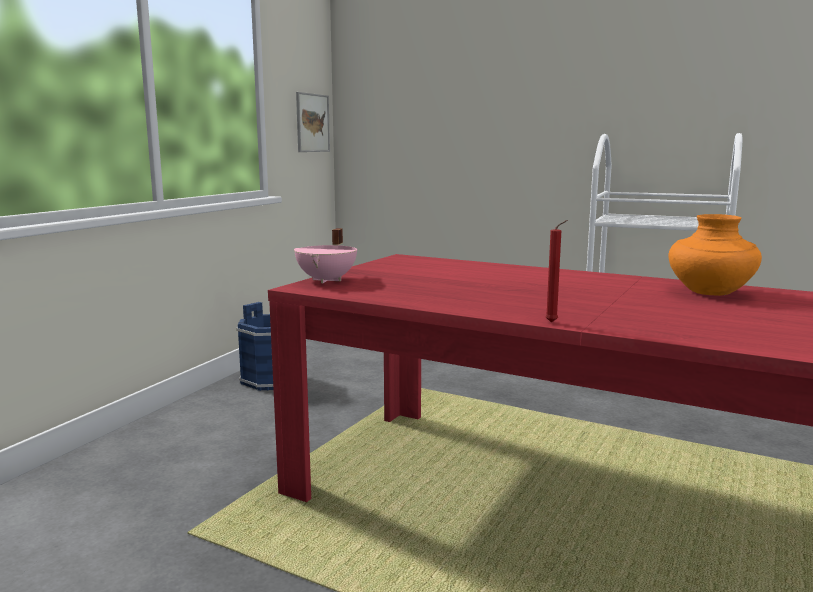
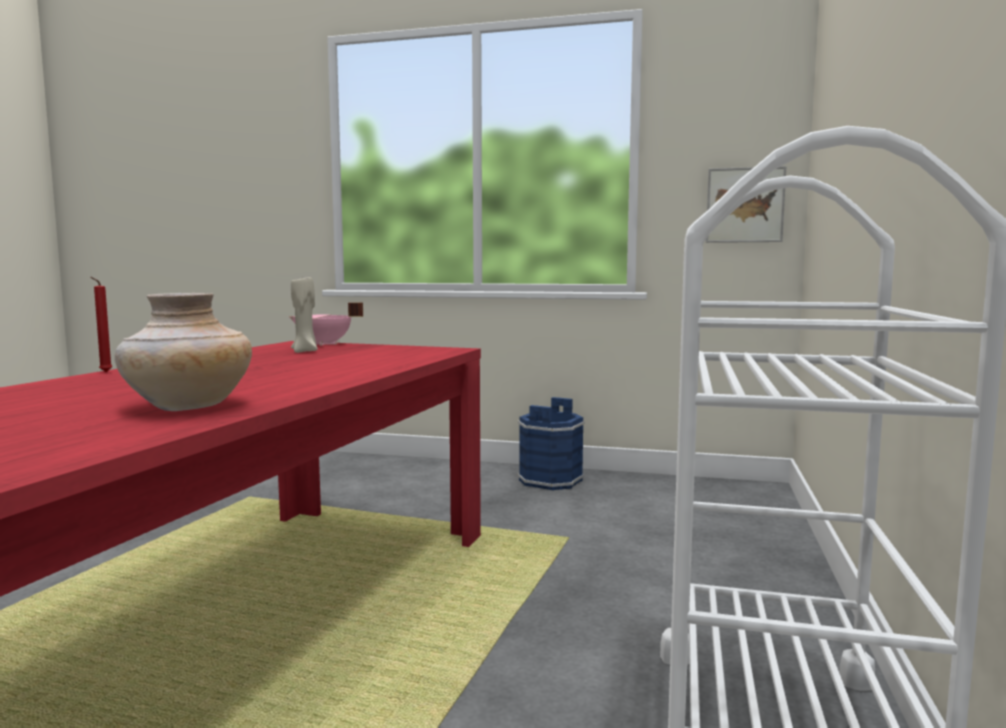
camera: 80 degrees right, 5 degrees down
orange vase [668,214,762,296] -> beige vase [115,293,252,411]
none -> beige candle [291,277,318,353]

